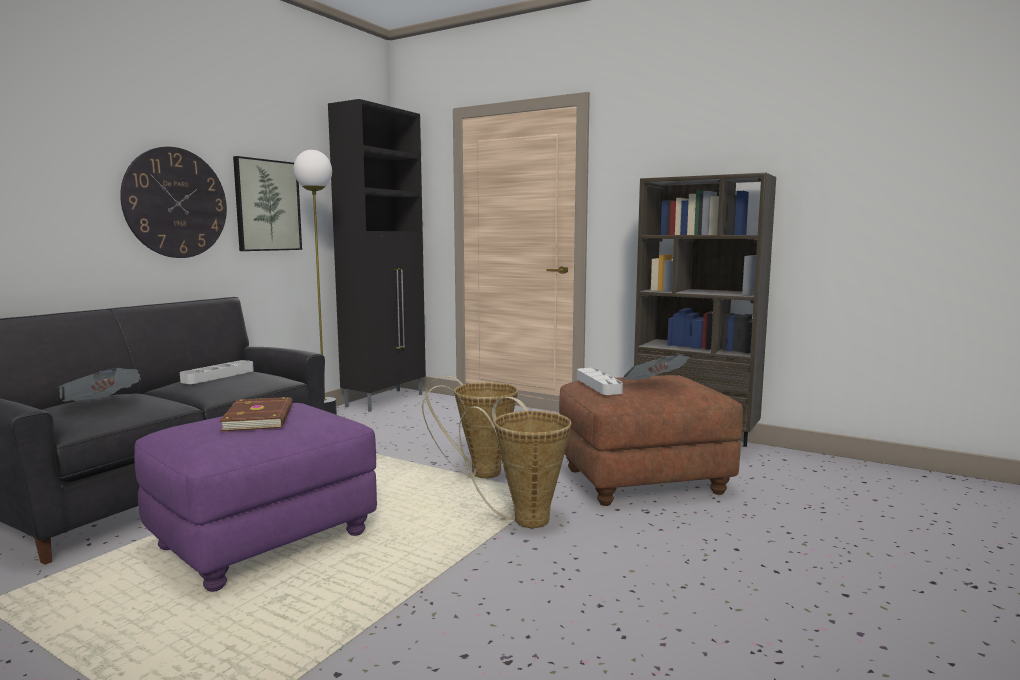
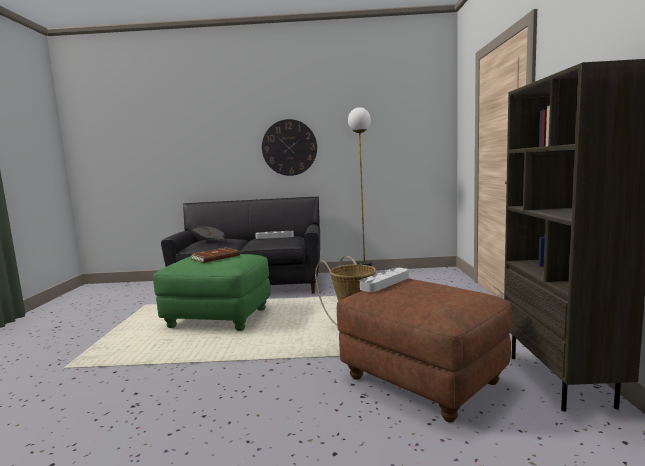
camera: 60 degrees right, 0 degrees up
purple ottoman [134,403,377,592] -> green ottoman [153,254,271,331]
picture [233,156,302,251] -> none
black cabinet [328,99,426,412] -> none
basket [459,397,572,528] -> none
newspaper [622,354,689,380] -> none

